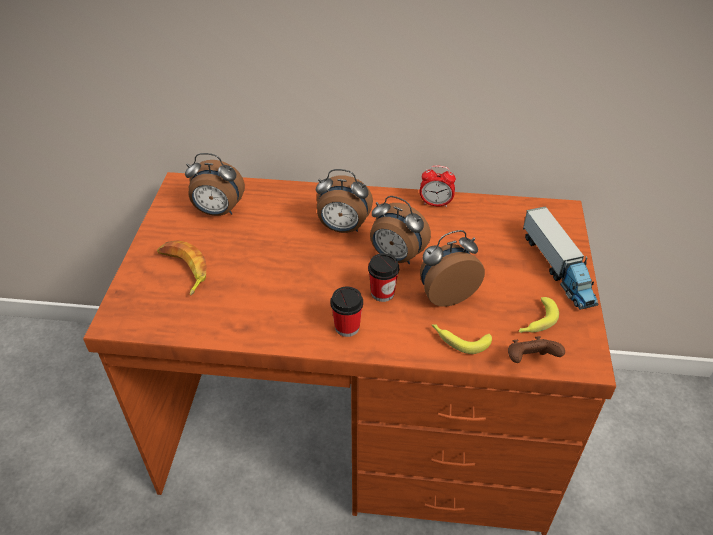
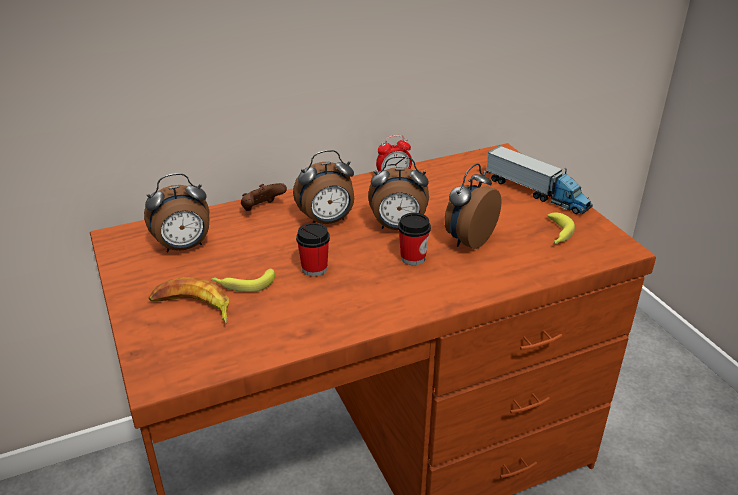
camera: 30 degrees left, 10 degrees down
cup [331,286,363,337] -> cup moved to [296,223,330,277]
banana [432,324,492,354] -> banana moved to [211,269,275,292]
brown game controller [508,336,565,363] -> brown game controller moved to [241,183,287,211]

